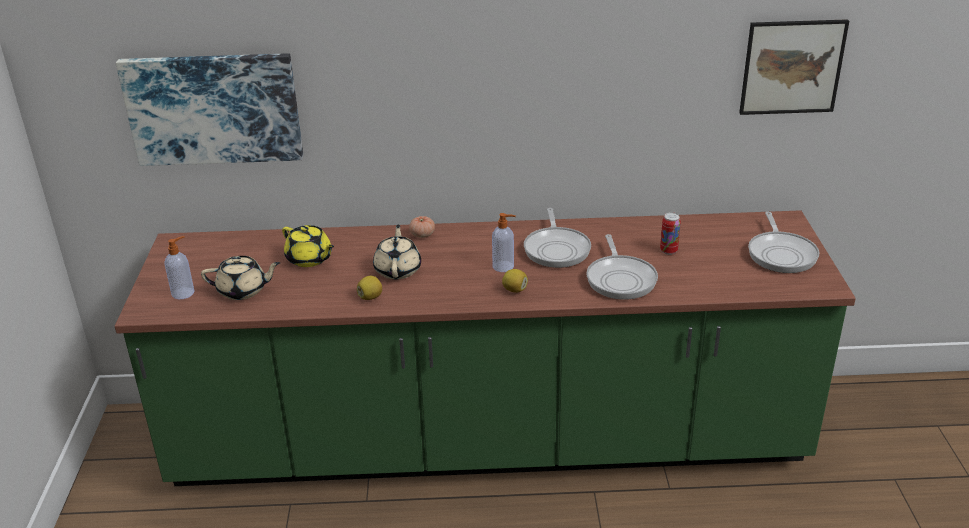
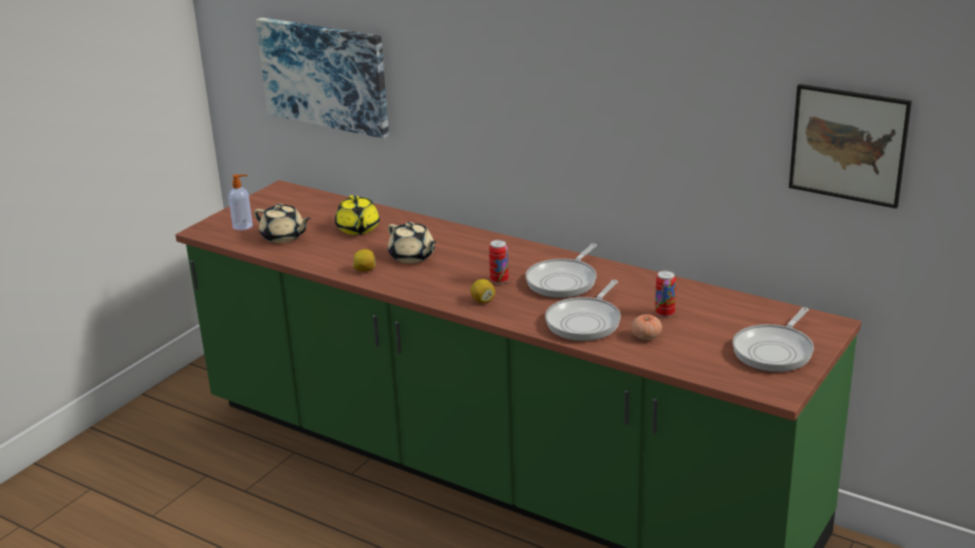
camera: 35 degrees right, 5 degrees down
beige teapot [373,225,421,279] -> beige teapot turned 105 degrees clockwise [388,222,436,263]
tomato [409,216,435,238] -> tomato moved to [631,314,662,340]
soap dispenser [492,213,516,272] -> can [489,240,509,284]

